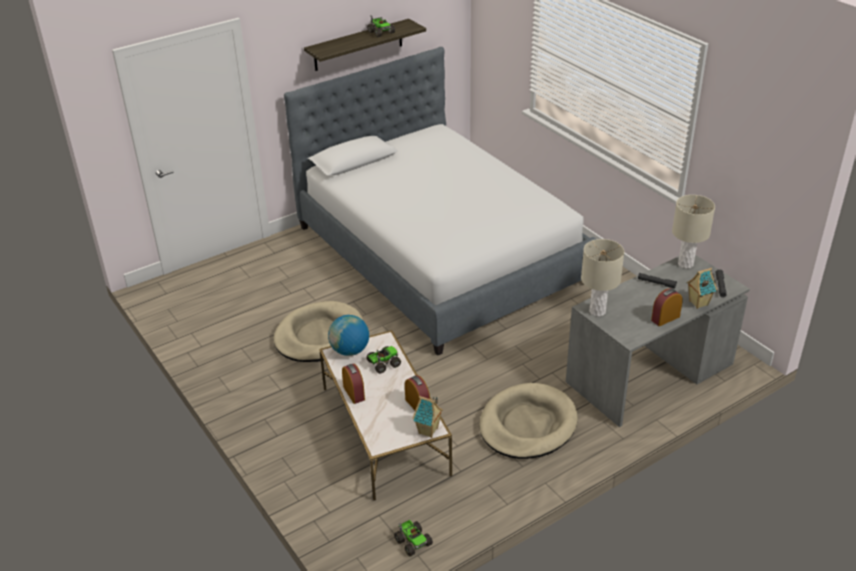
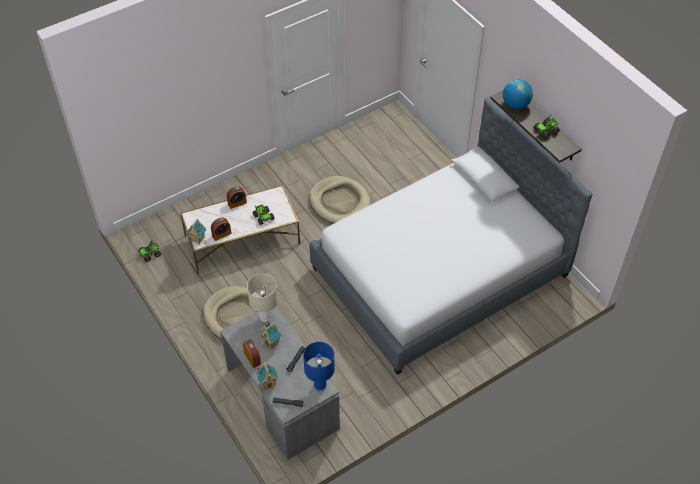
camera: 90 degrees right, 15 degrees up
globe [328,315,369,356] -> globe moved to [503,79,533,109]
beige table lamp [672,195,715,269] -> blue table lamp [303,342,335,390]
none -> toy house [259,321,282,349]

